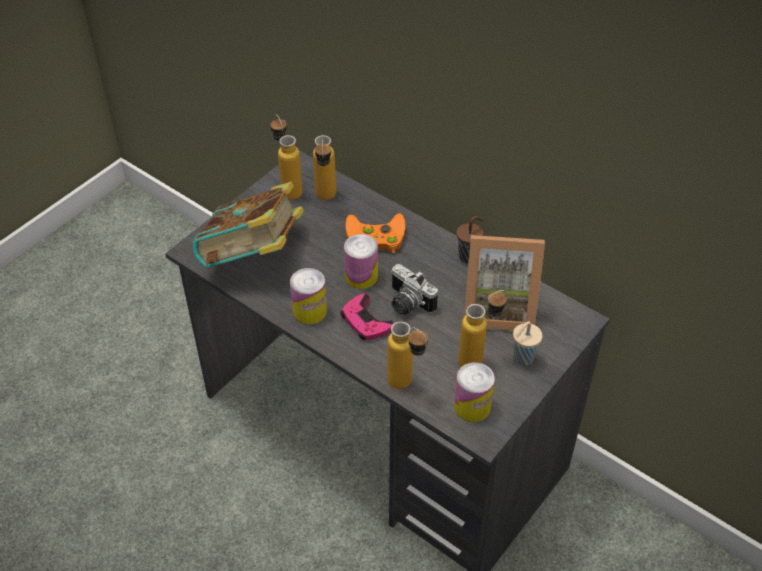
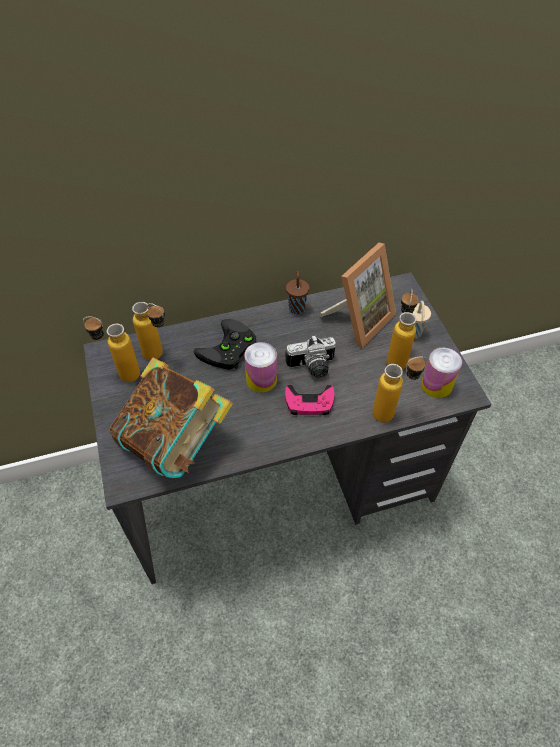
camera: 55 degrees left, 5 degrees up
can [290,268,327,324] -> none
orange game controller [346,213,405,254] -> black game controller [194,319,256,370]

